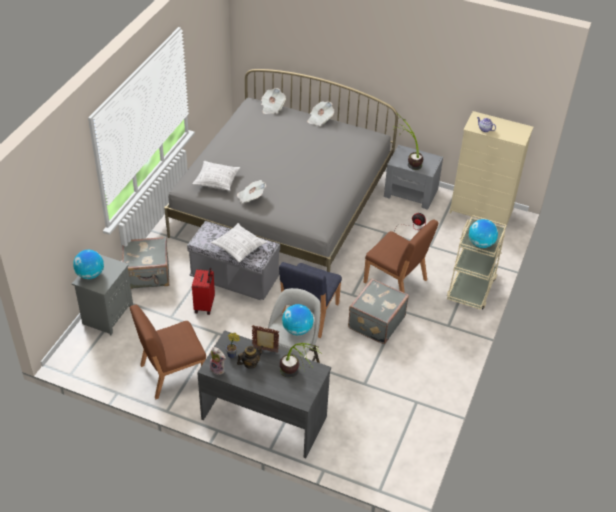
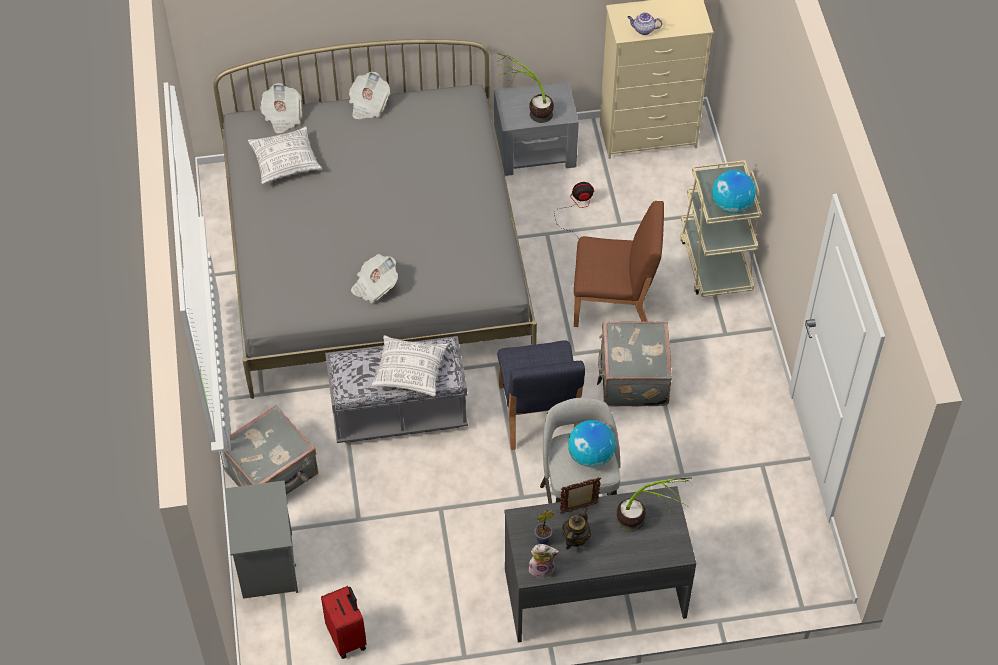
camera: 30 degrees left, 10 degrees up
globe [73,250,104,279] -> none
brown chair [130,305,206,399] -> none
pillow [192,161,240,191] -> pillow moved to [248,126,322,184]
red suitcase [192,268,215,315] -> red suitcase moved to [321,586,367,659]

